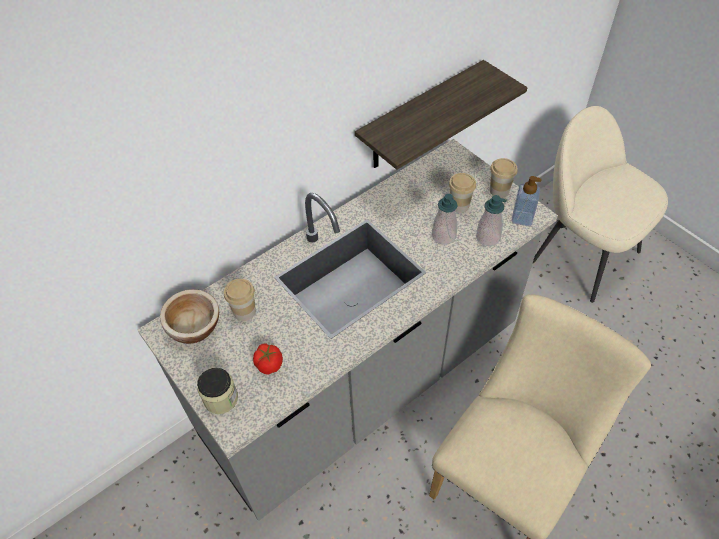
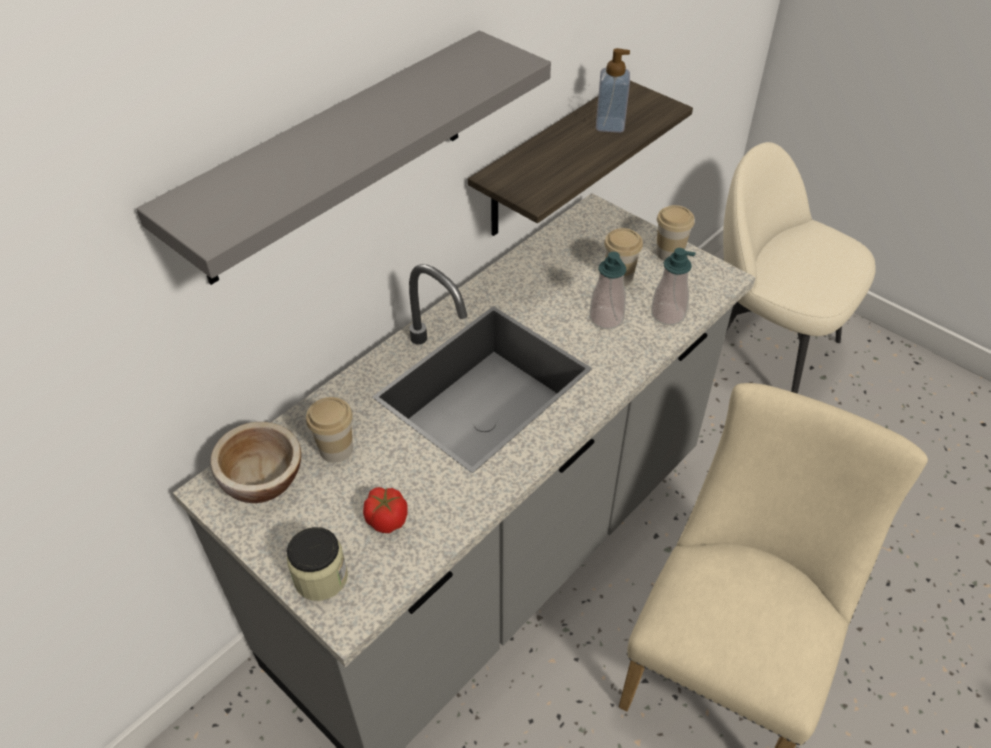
camera: 10 degrees left, 5 degrees down
soap dispenser [512,176,542,226] -> soap dispenser moved to [596,48,630,133]
none -> grey shelf [136,31,551,285]

